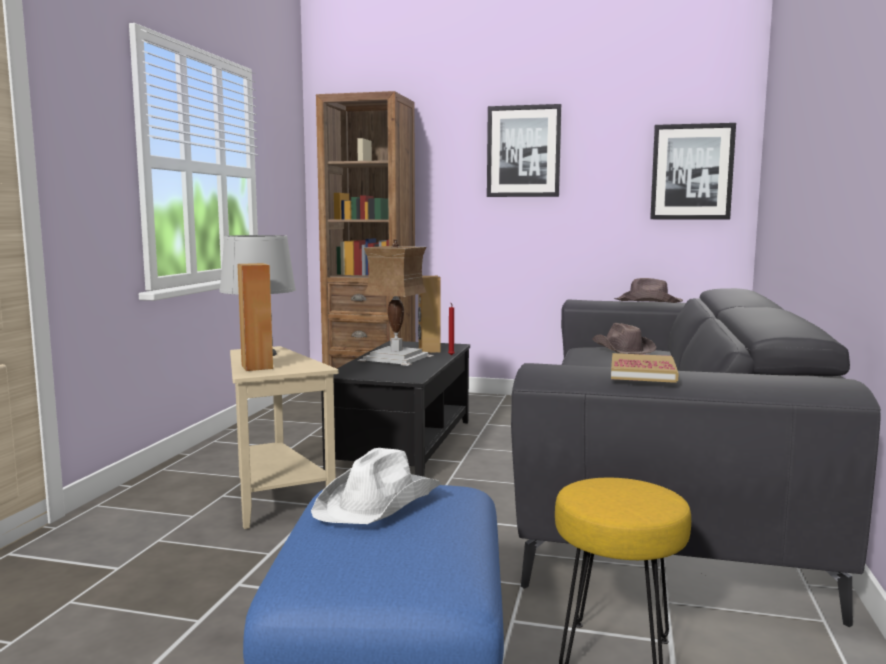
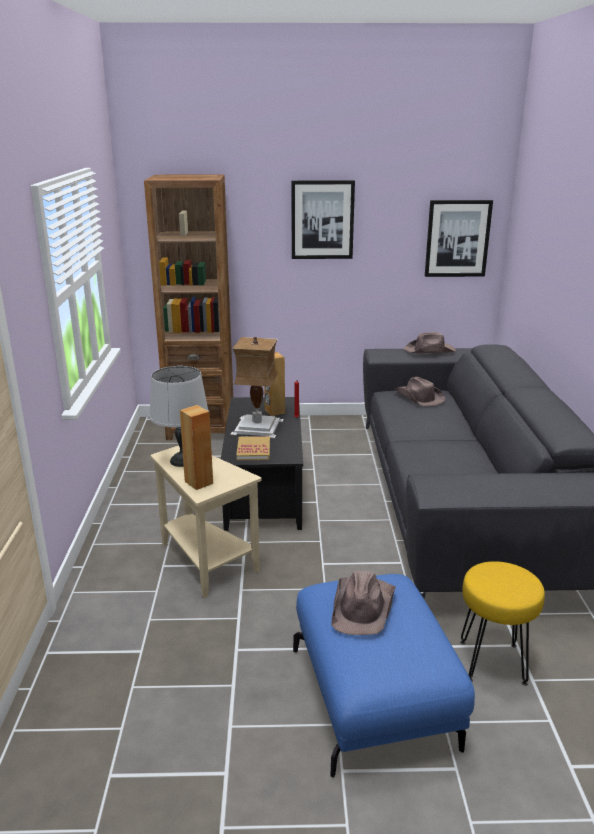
camera: 15 degrees left, 15 degrees up
white hat [311,448,442,524] -> brown hat [331,571,396,635]
book [611,353,679,383] -> book moved to [236,436,270,460]

